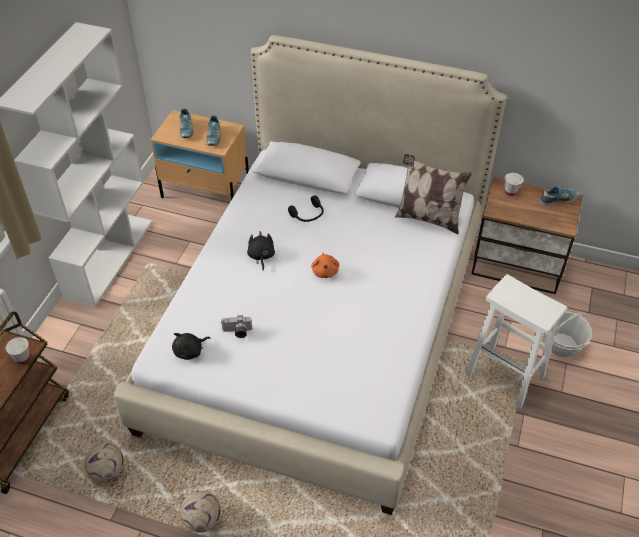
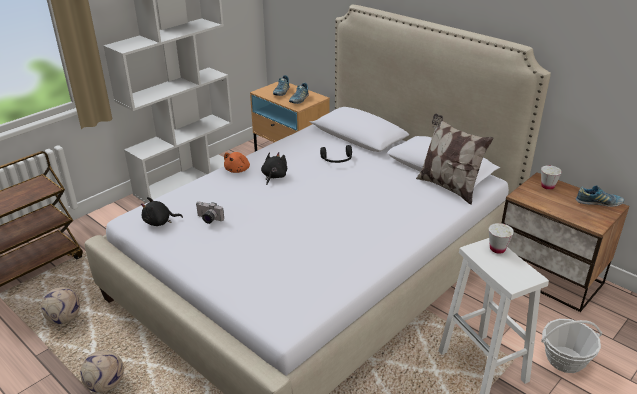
camera: 25 degrees right, 15 degrees down
white cup [6,337,30,364] -> white cup moved to [489,223,514,254]
orange plush toy [311,252,339,278] -> orange plush toy moved to [224,152,250,173]

